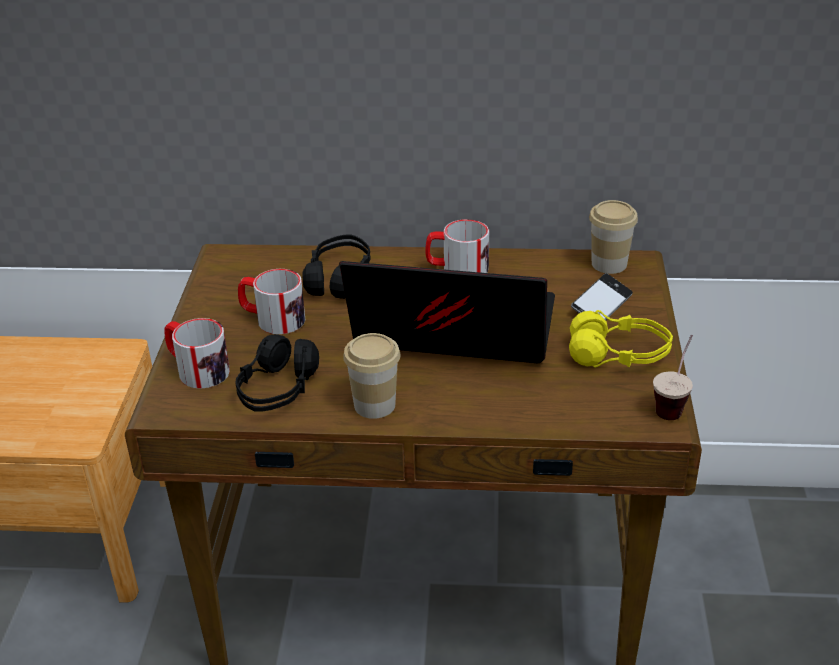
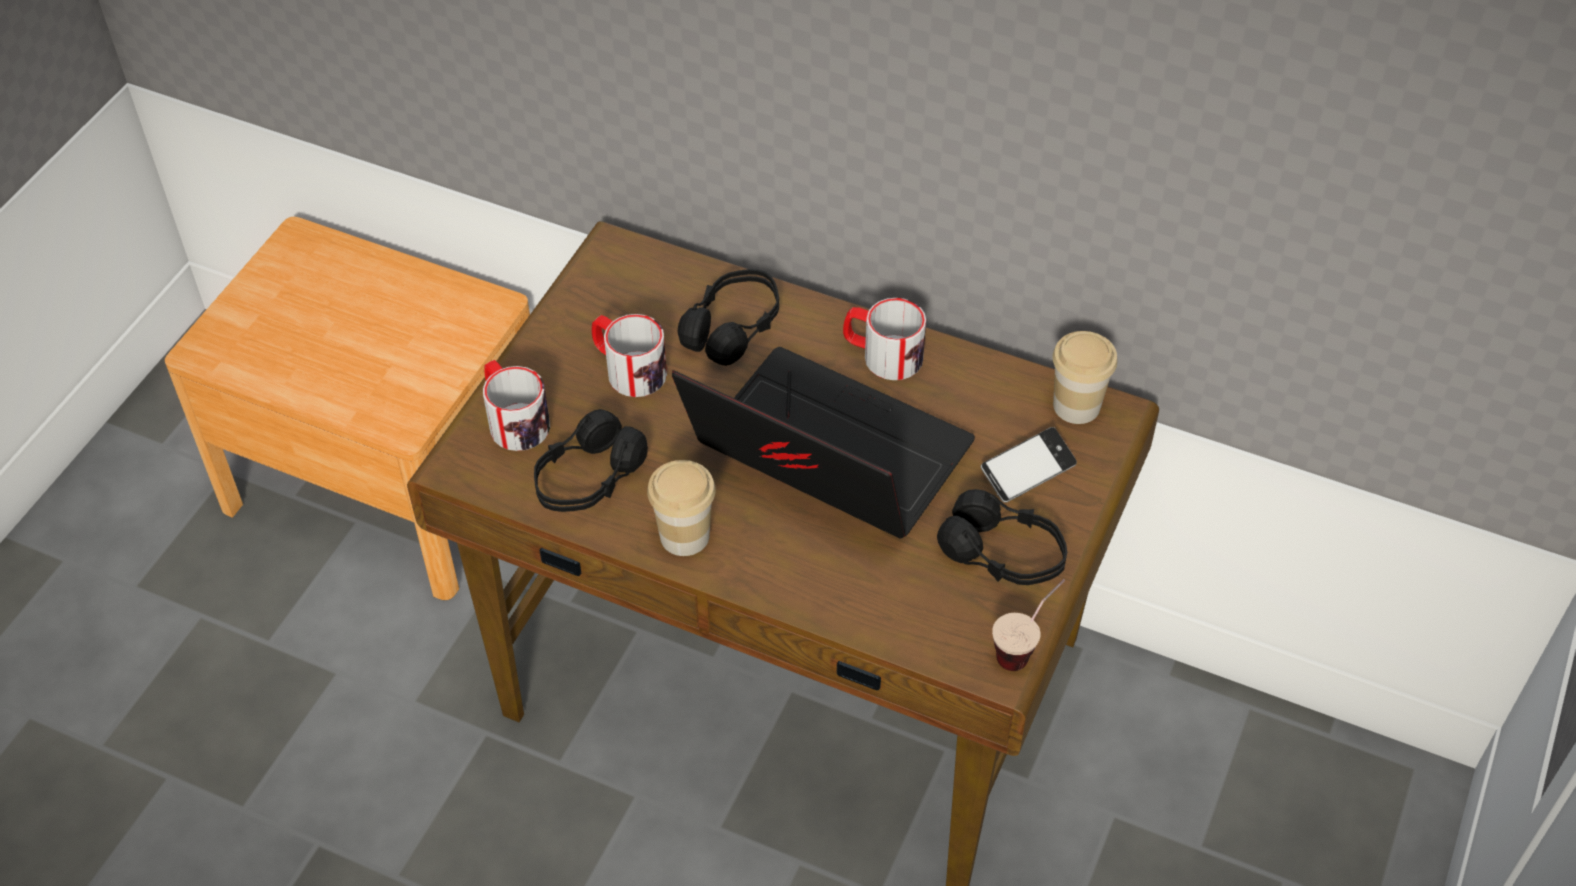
camera: 20 degrees right, 15 degrees up
yellow headphones [569,310,673,368] -> black headphones [937,489,1067,585]

